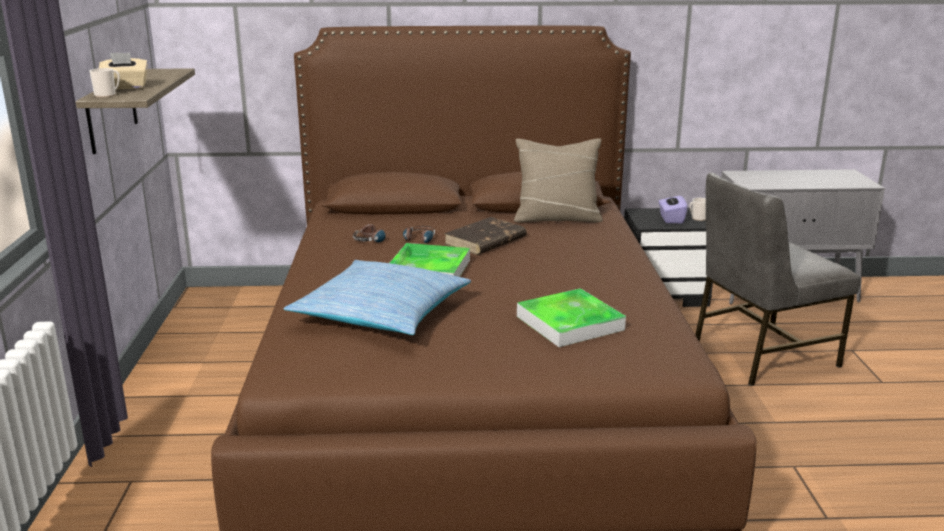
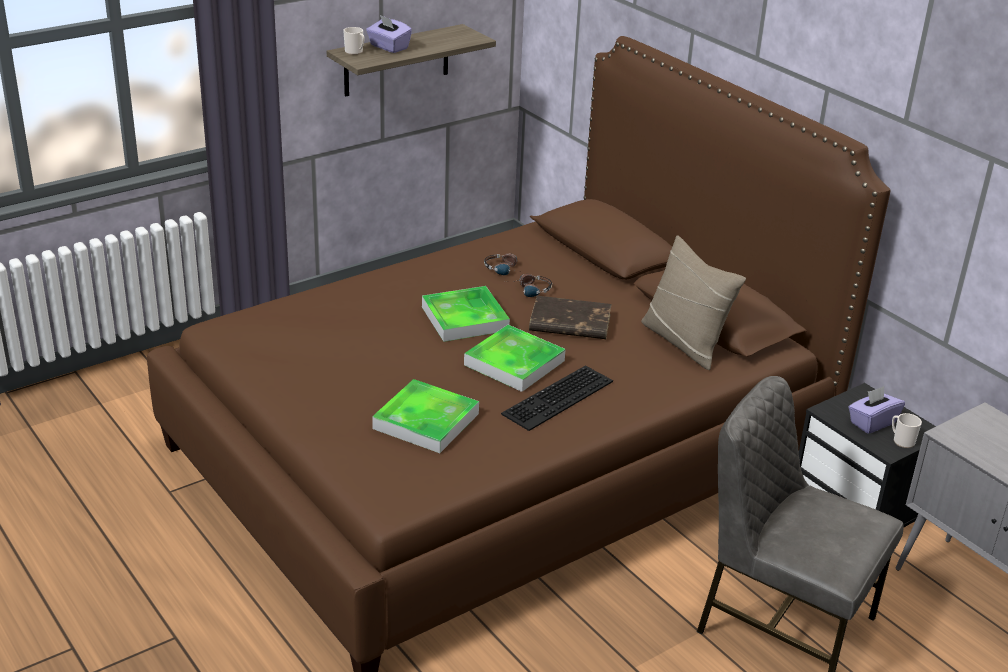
camera: 55 degrees right, 10 degrees up
beige tissue box [99,52,148,90] -> purple tissue box [366,15,412,53]
pillow [283,260,471,335] -> none
none -> tray [464,325,565,392]
none -> keyboard [501,365,613,431]

